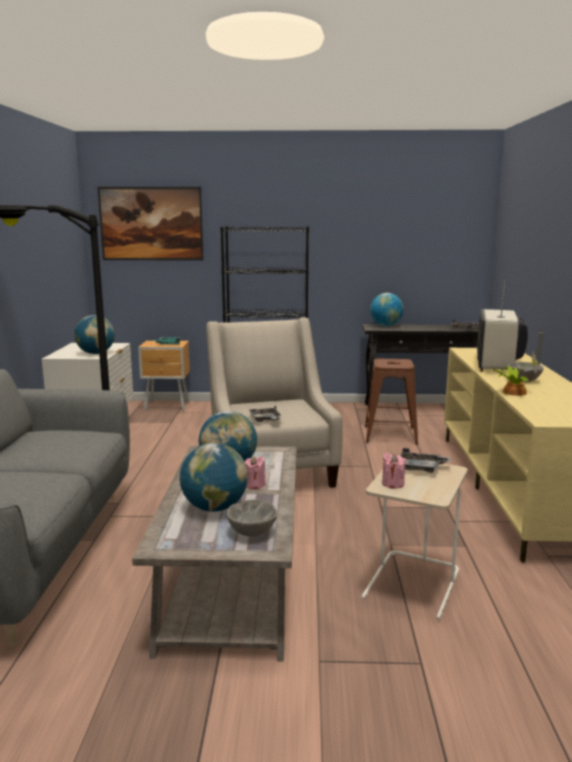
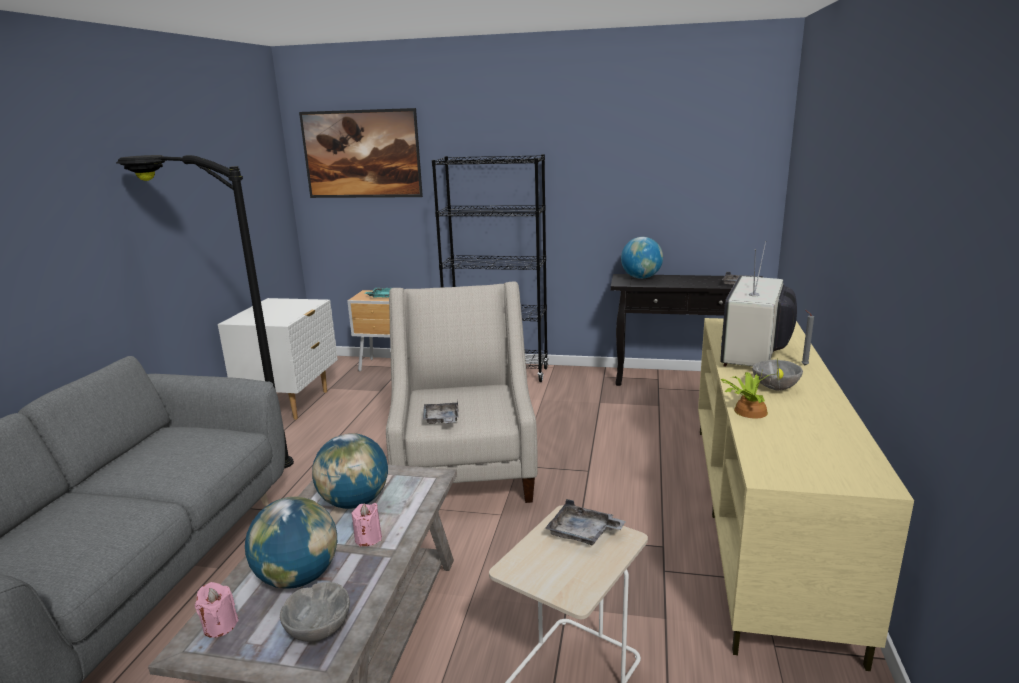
camera: 10 degrees right, 5 degrees up
globe [74,315,115,354] -> none
brown stool [365,359,418,445] -> none
pink candle [382,453,405,489] -> pink candle moved to [195,582,239,638]

